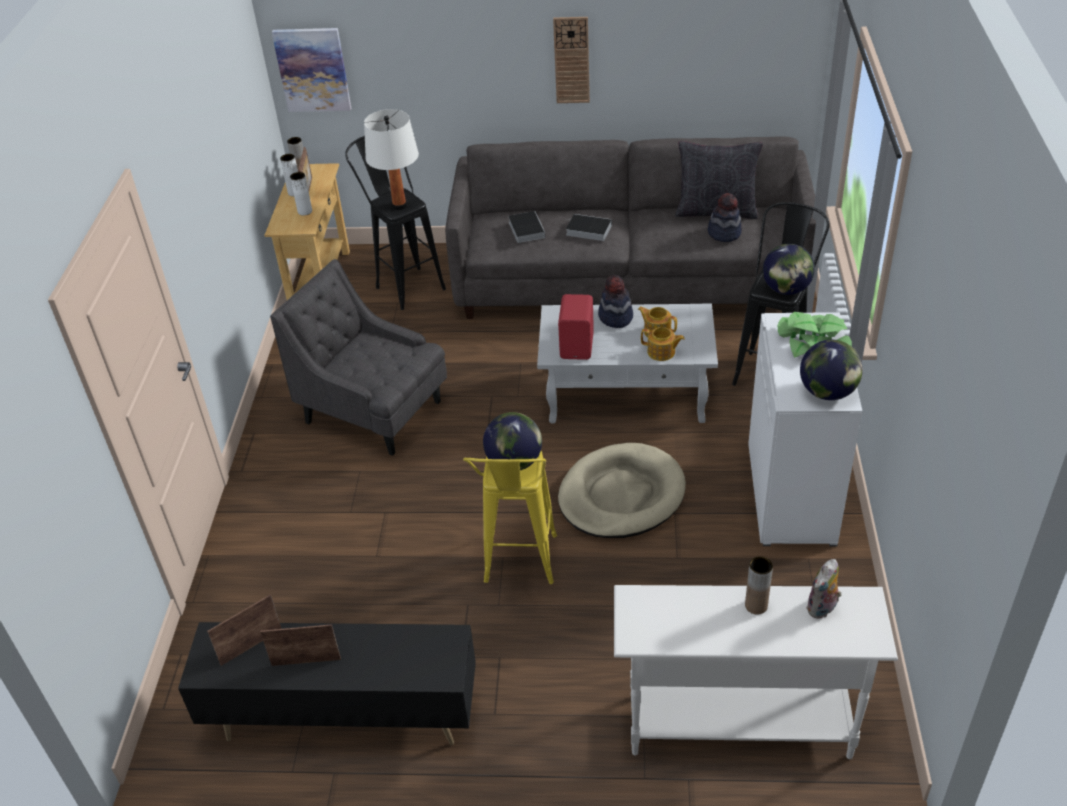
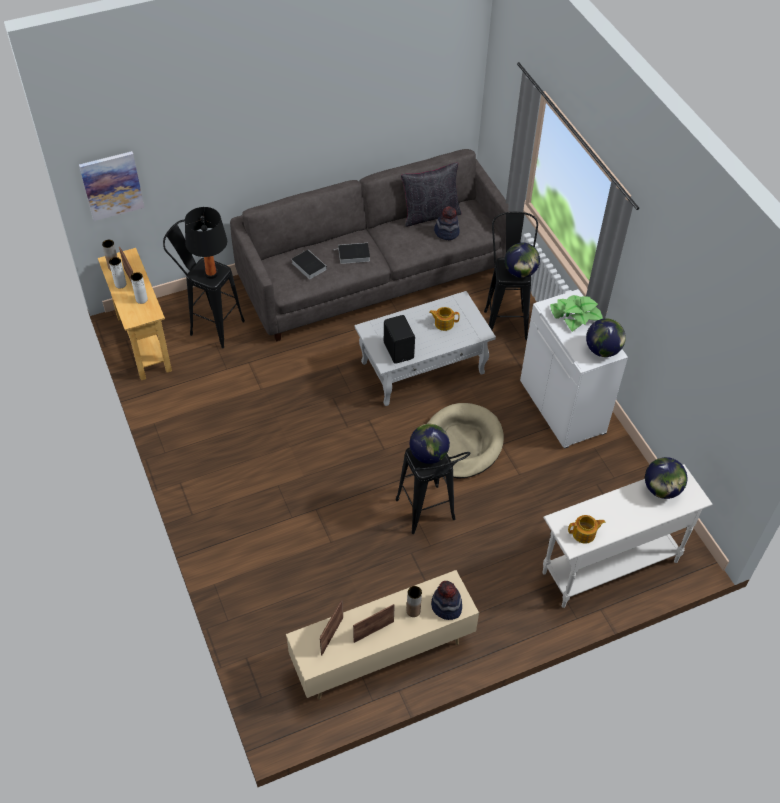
camera: 30 degrees left, 10 degrees up
black tv stand [178,622,476,745] -> beige tv stand [286,570,479,700]
grey armchair [270,259,447,456] -> none
white table lamp [364,109,419,210] -> black table lamp [185,207,227,279]
yellow stool [463,451,557,584] -> black stool [395,447,471,534]
wall clock [553,17,590,103] -> none
red speaker [558,294,594,360] -> black speaker [384,315,415,364]
hat [598,275,633,328] -> hat moved to [431,581,462,620]
teapot [641,327,685,361] -> teapot moved to [568,515,605,544]
brown vase [745,556,773,614] -> brown vase moved to [407,586,422,617]
plush toy [806,559,842,619] -> globe [645,457,687,499]

